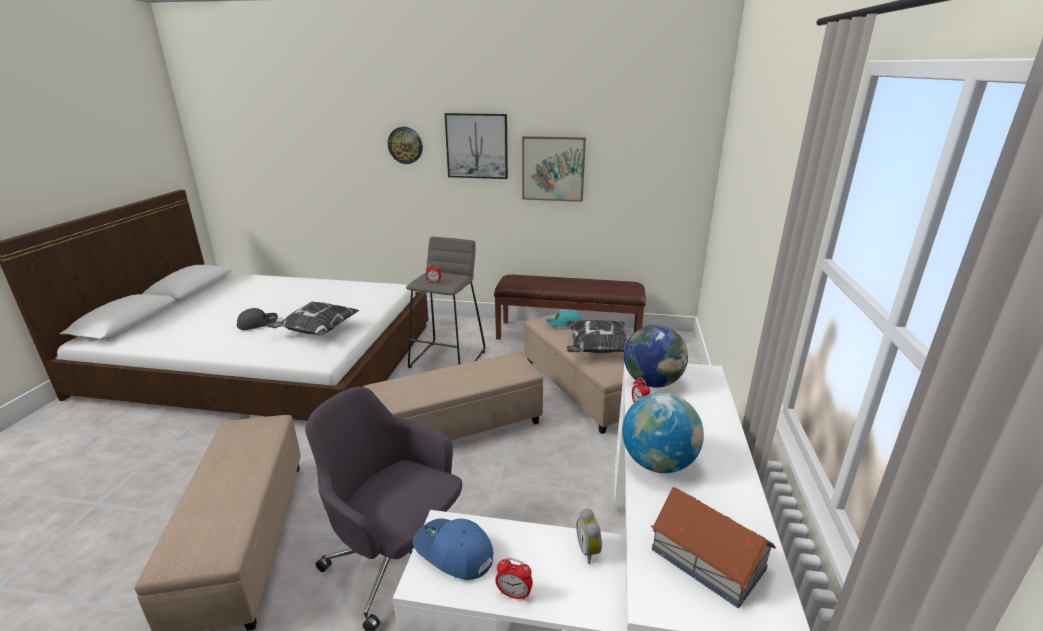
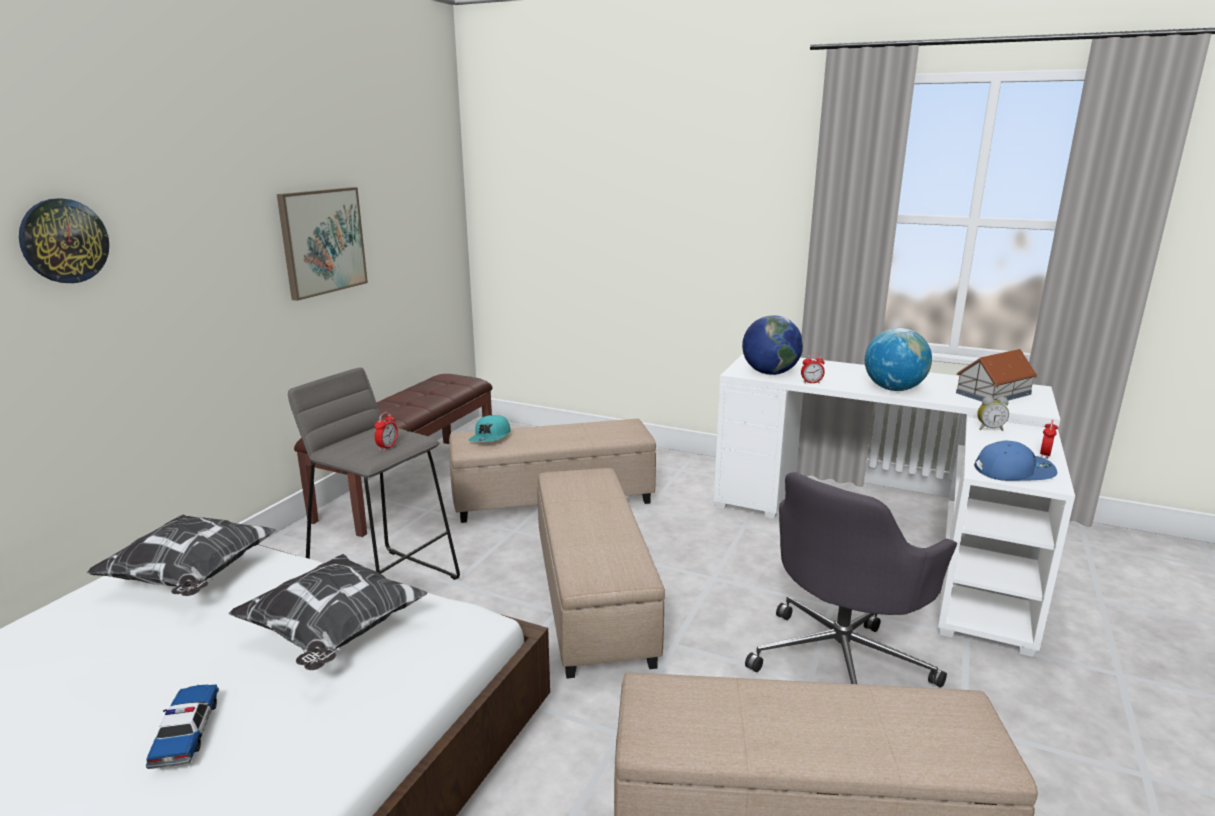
camera: 75 degrees left, 5 degrees down
grey cap [237,308,278,330] -> toy car [146,685,219,769]
blue cap [413,518,493,580] -> blue cap turned 135 degrees counterclockwise [974,441,1057,481]
picture [445,113,508,179] -> none
pillow [566,320,628,353] -> pillow moved to [86,514,276,596]

